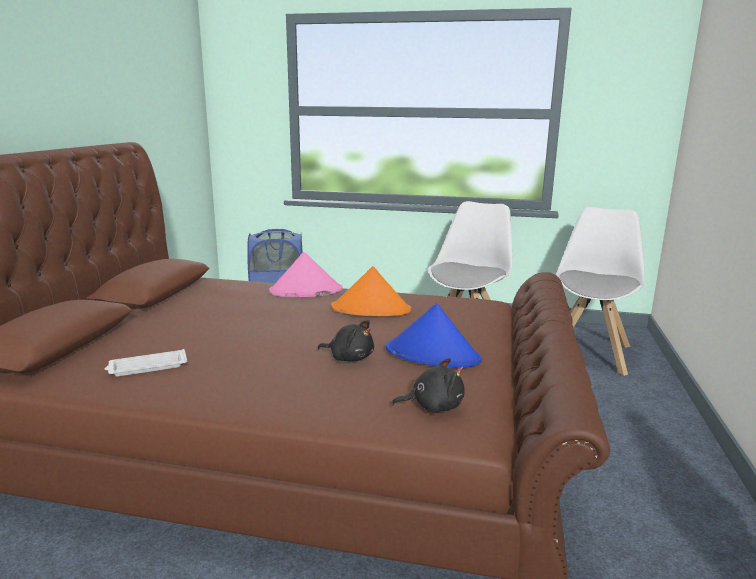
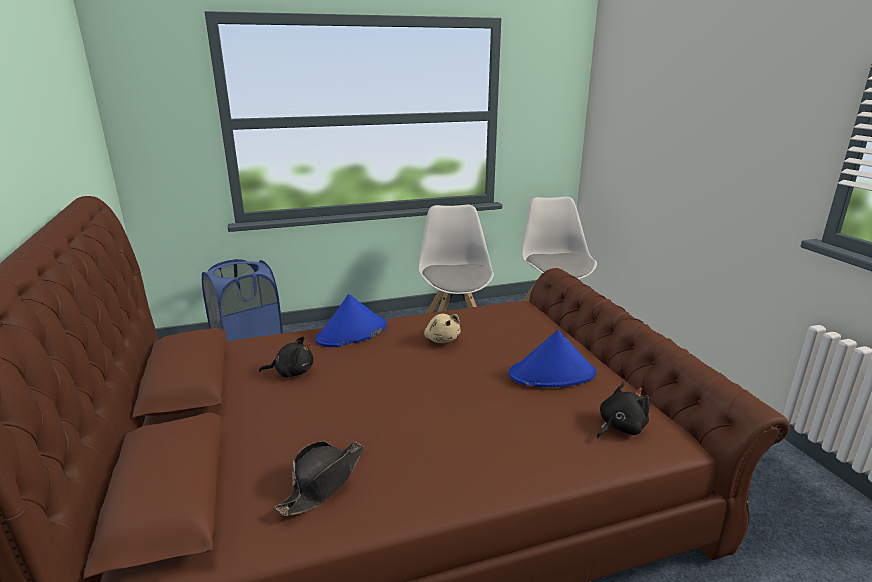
camera: 30 degrees left, 5 degrees up
white tray [105,349,187,377] -> black hat [275,441,364,516]
pink hat [269,252,343,297] -> blue hat [316,294,387,347]
black plush toy [317,320,374,362] -> black plush toy moved to [259,336,314,378]
orange hat [331,266,411,316] -> beige plush toy [424,314,461,343]

